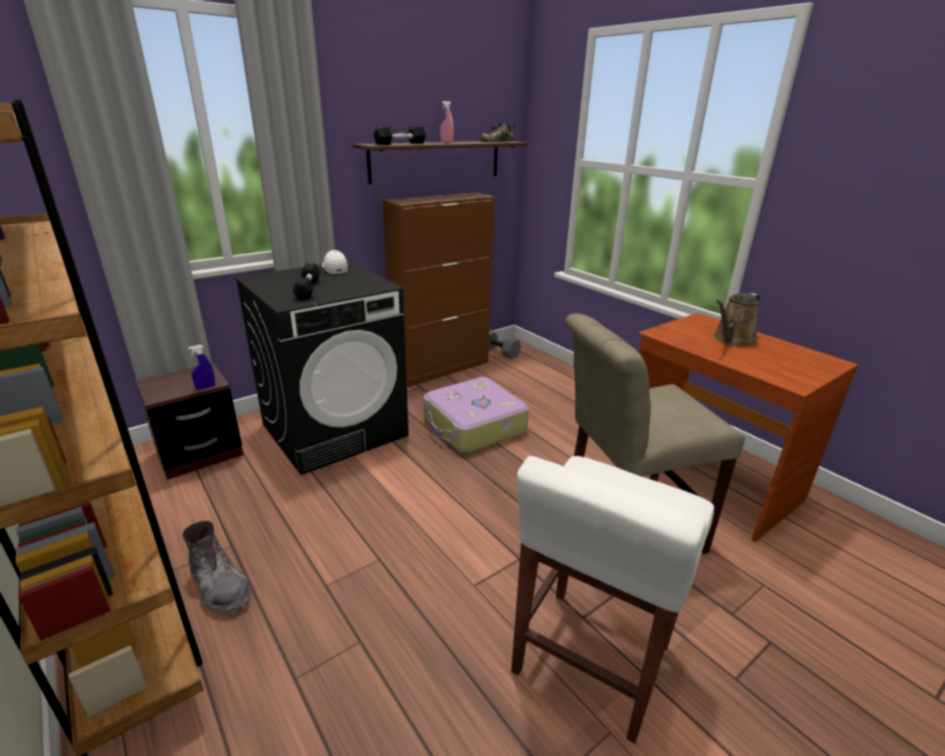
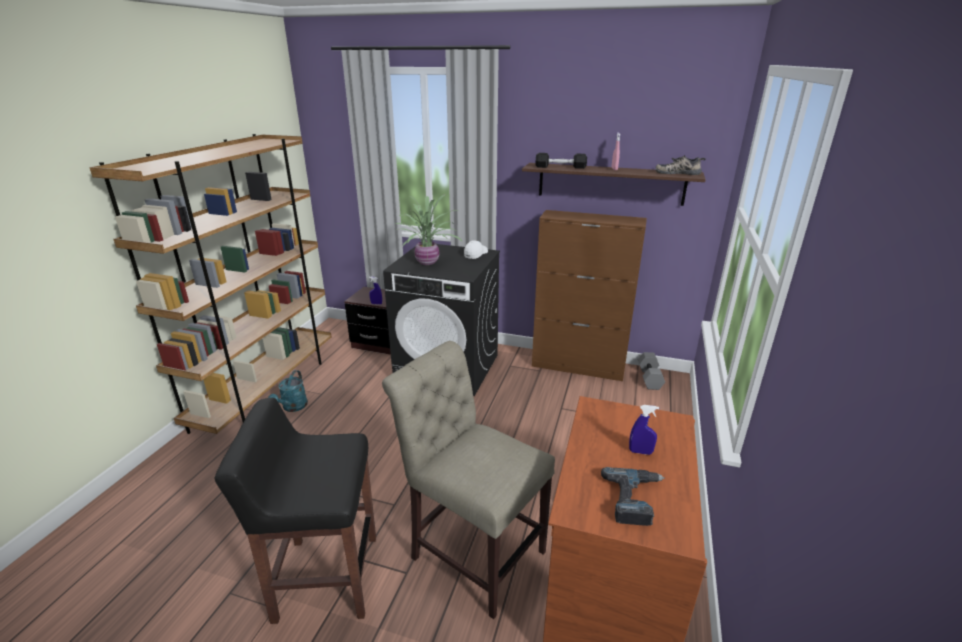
camera: 55 degrees right, 0 degrees up
grey boot [182,521,252,615] -> turquoise watering can [268,370,308,412]
black dumbbell [292,263,320,300] -> potted plant [396,194,463,265]
suitcase [423,377,529,453] -> none
white stool [511,456,714,744] -> black stool [215,398,376,624]
brown watering can [713,293,760,346] -> blue spray bottle [629,405,659,455]
none -> power drill [601,467,665,526]

